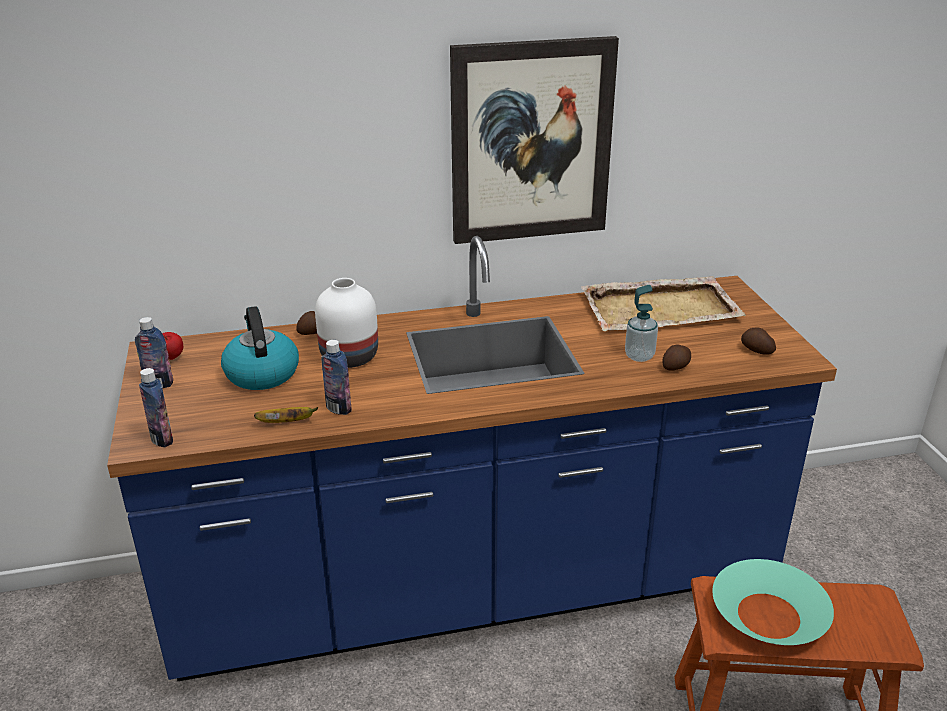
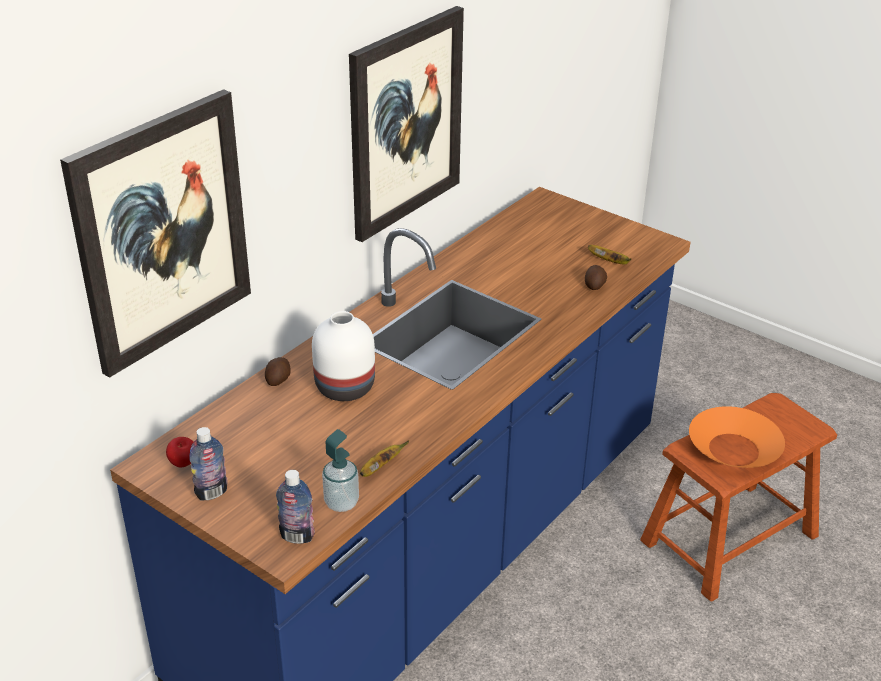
camera: 40 degrees left, 5 degrees up
kettle [221,306,299,390] -> none
bottle [321,340,352,415] -> none
beige tray [581,276,746,331] -> none
soap dispenser [625,285,658,362] -> soap dispenser moved to [322,429,359,512]
turquoise bowl [712,559,834,645] -> orange bowl [689,406,785,468]
potato [741,328,776,355] -> none
none -> picture [60,89,251,378]
none -> banana [588,245,631,264]

